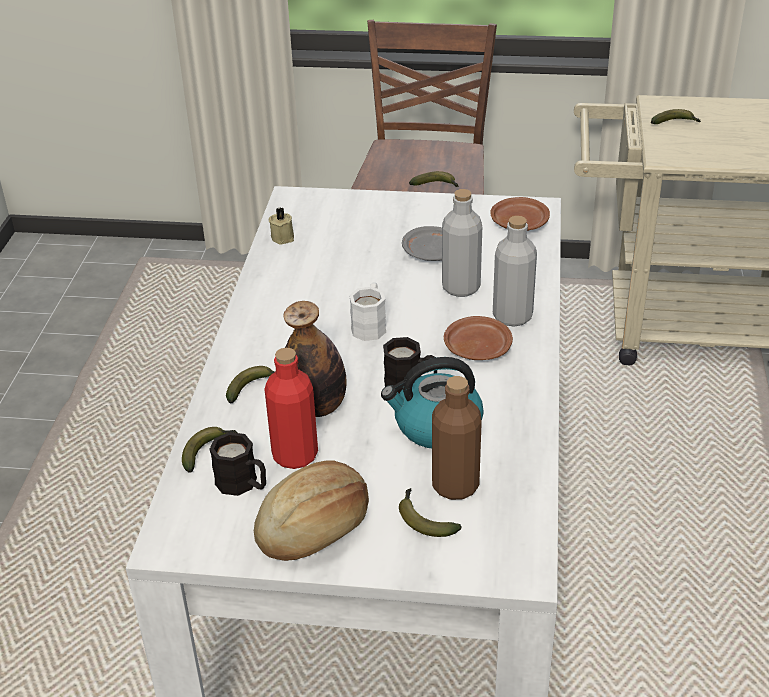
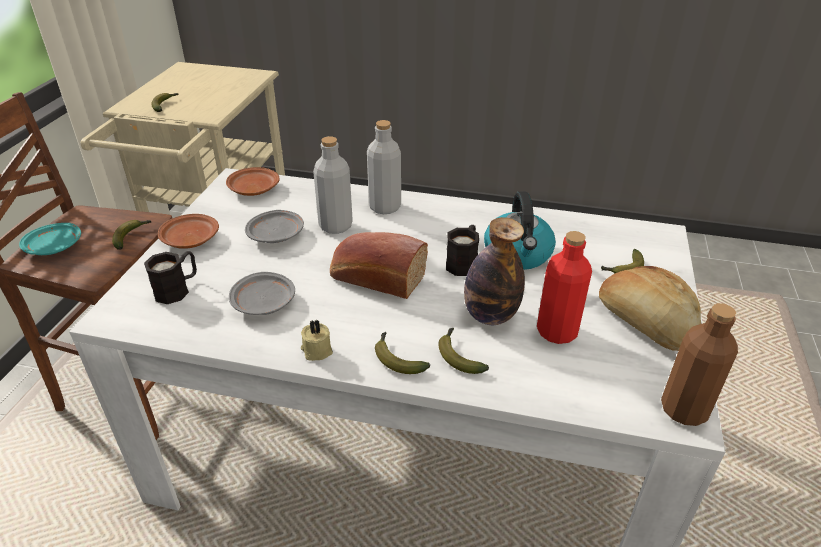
camera: 85 degrees left, 0 degrees up
banana [182,427,238,473] -> banana moved to [375,332,430,374]
black mug [209,432,266,496] -> black mug moved to [144,251,197,304]
beige candle [269,207,294,245] -> beige candle moved to [301,320,333,361]
white mug [349,282,386,341] -> bread [330,232,428,299]
brown bottle [432,376,482,500] -> brown bottle moved to [661,303,738,426]
brown plate [444,316,513,360] -> brown plate moved to [158,214,219,249]
none -> turquoise plate [19,223,81,255]
none -> grey plate [229,272,295,315]

